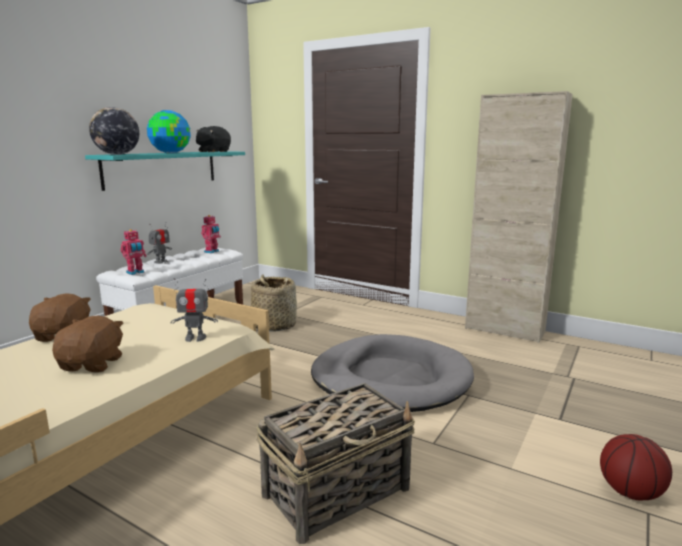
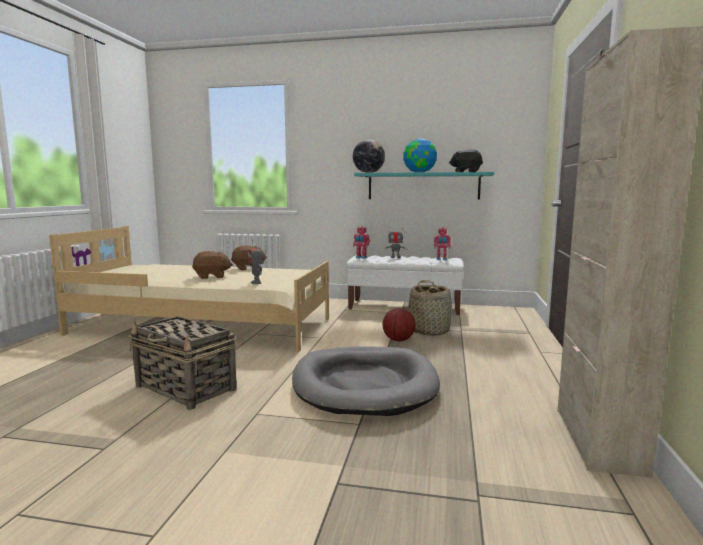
camera: 70 degrees right, 5 degrees down
basketball [600,434,672,501] -> basketball moved to [382,308,416,341]

